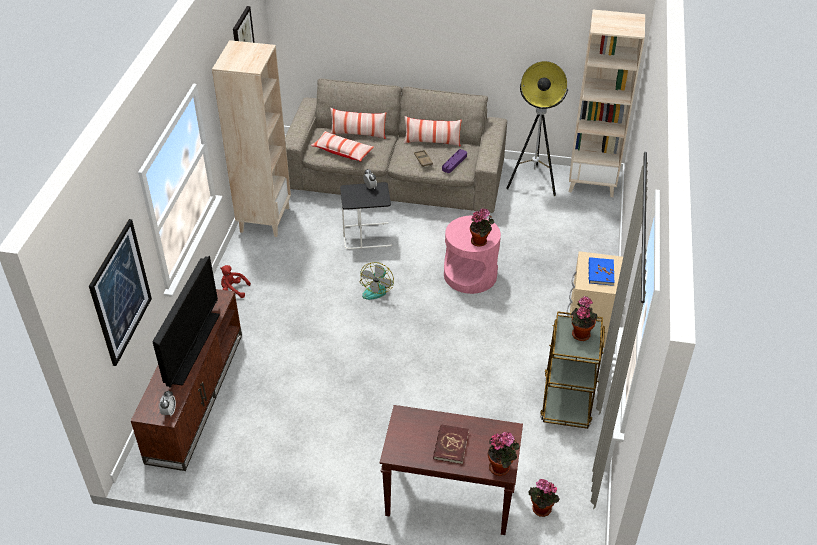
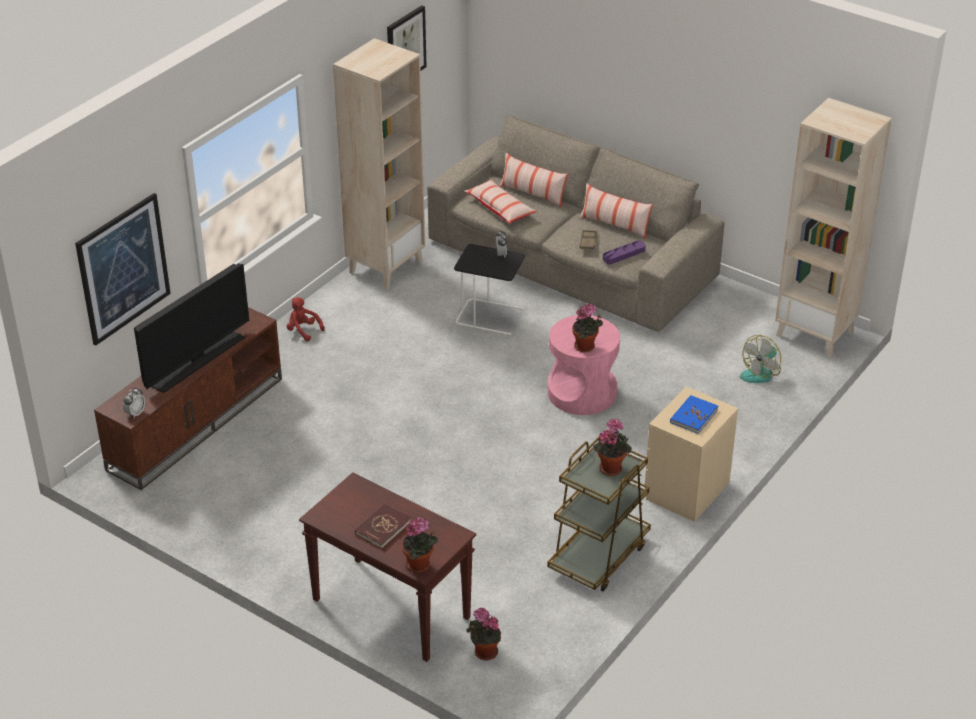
camera: 25 degrees right, 5 degrees down
fan [360,262,394,300] -> fan moved to [740,335,781,383]
floor lamp [506,61,568,196] -> none

